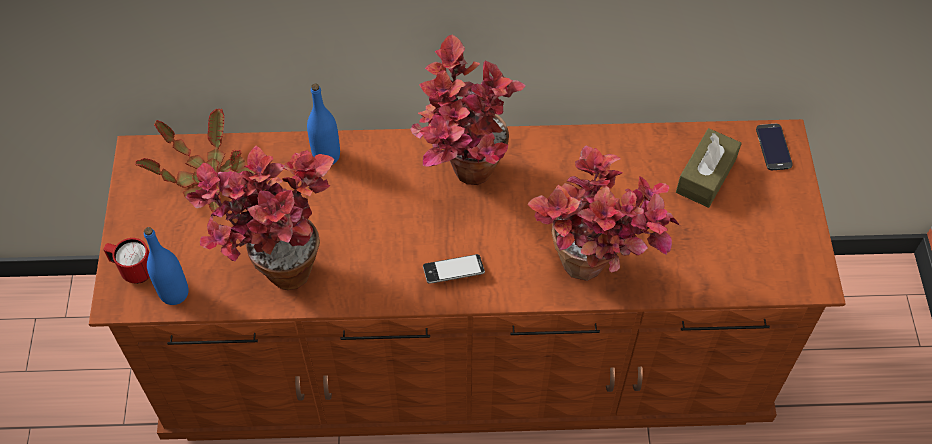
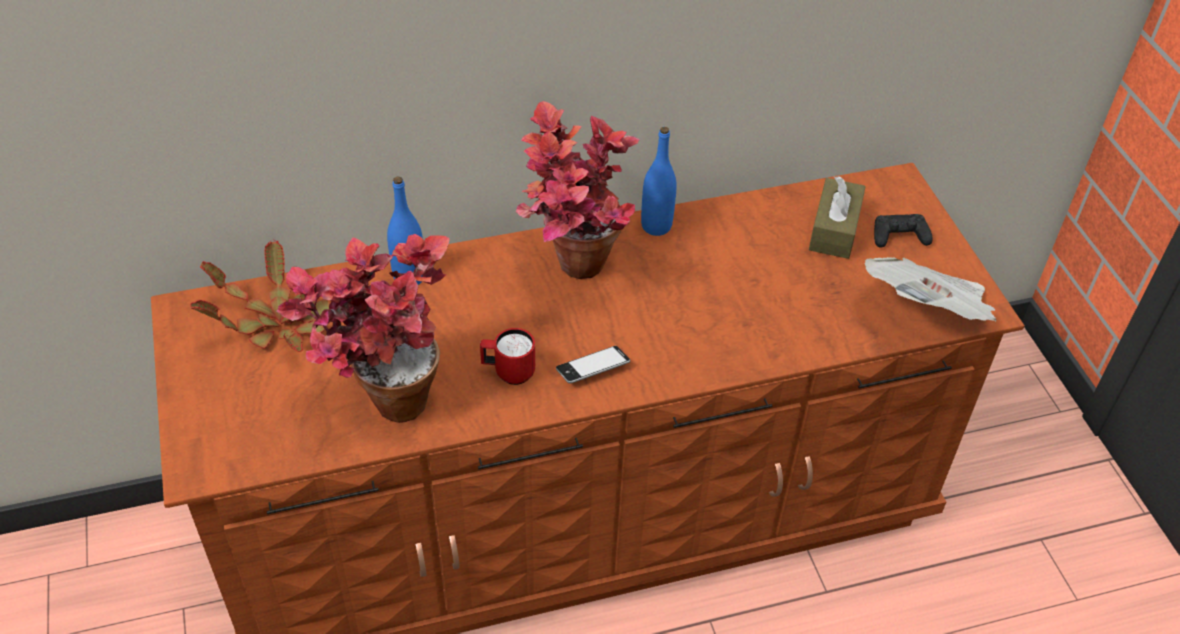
camera: 15 degrees left, 10 degrees down
red mug [103,238,150,284] -> red mug moved to [480,328,535,385]
blue bottle [144,227,189,305] -> blue bottle moved to [641,127,676,236]
potted plant [528,146,680,281] -> none
phone [756,124,793,170] -> none
none -> newspaper [865,257,997,321]
none -> black game controller [874,214,933,248]

